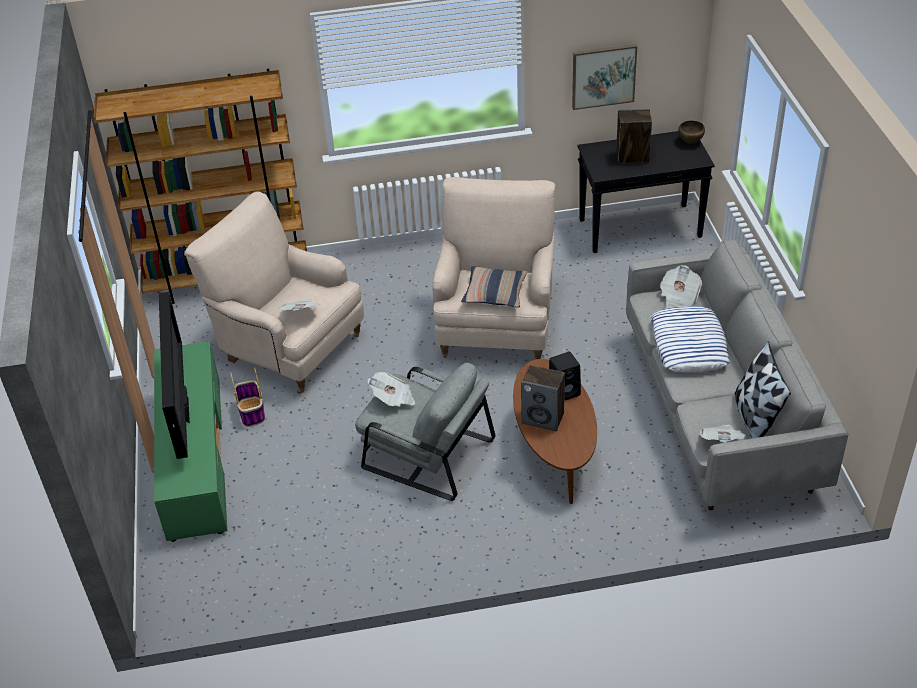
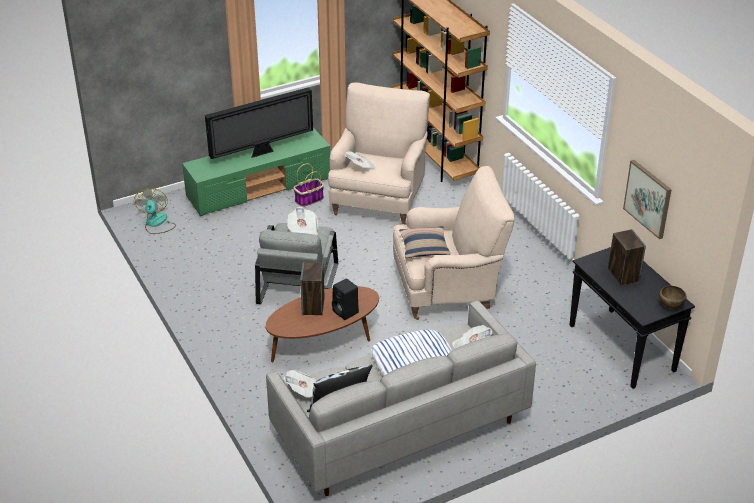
camera: 70 degrees right, 5 degrees down
none -> fan [134,188,176,234]

